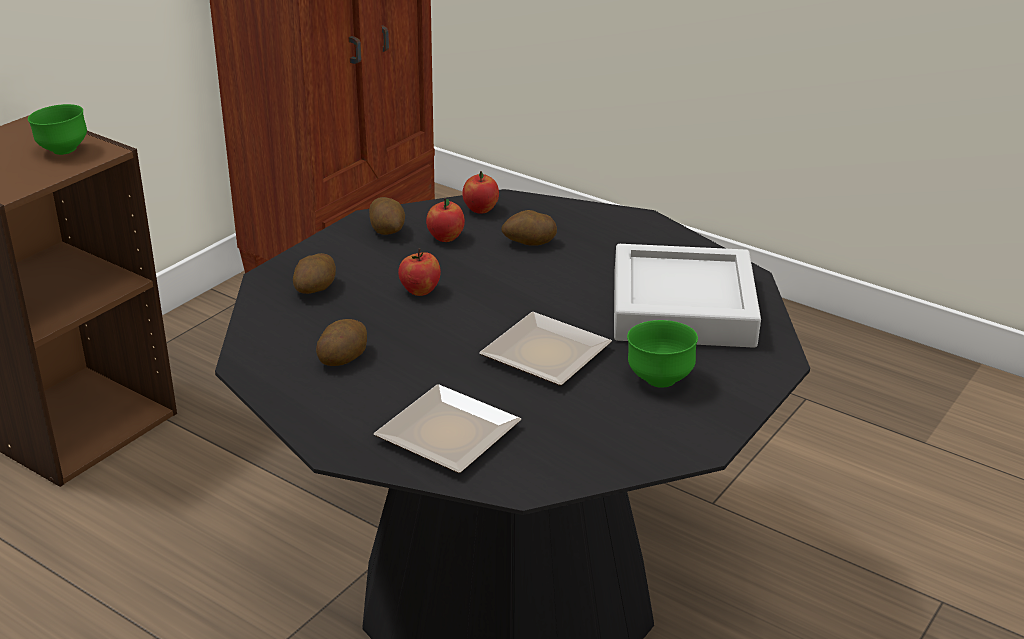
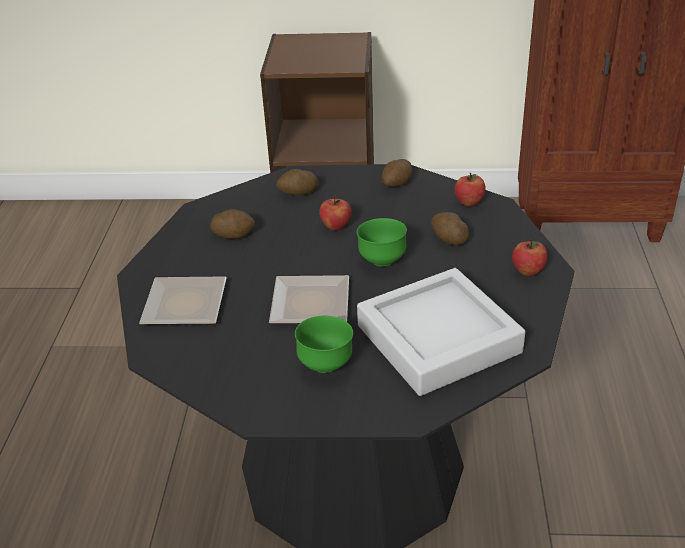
camera: 60 degrees right, 5 degrees up
green bowl [28,104,87,155] -> green bowl moved to [357,218,407,267]
apple [426,198,465,242] -> apple moved to [512,239,548,276]

